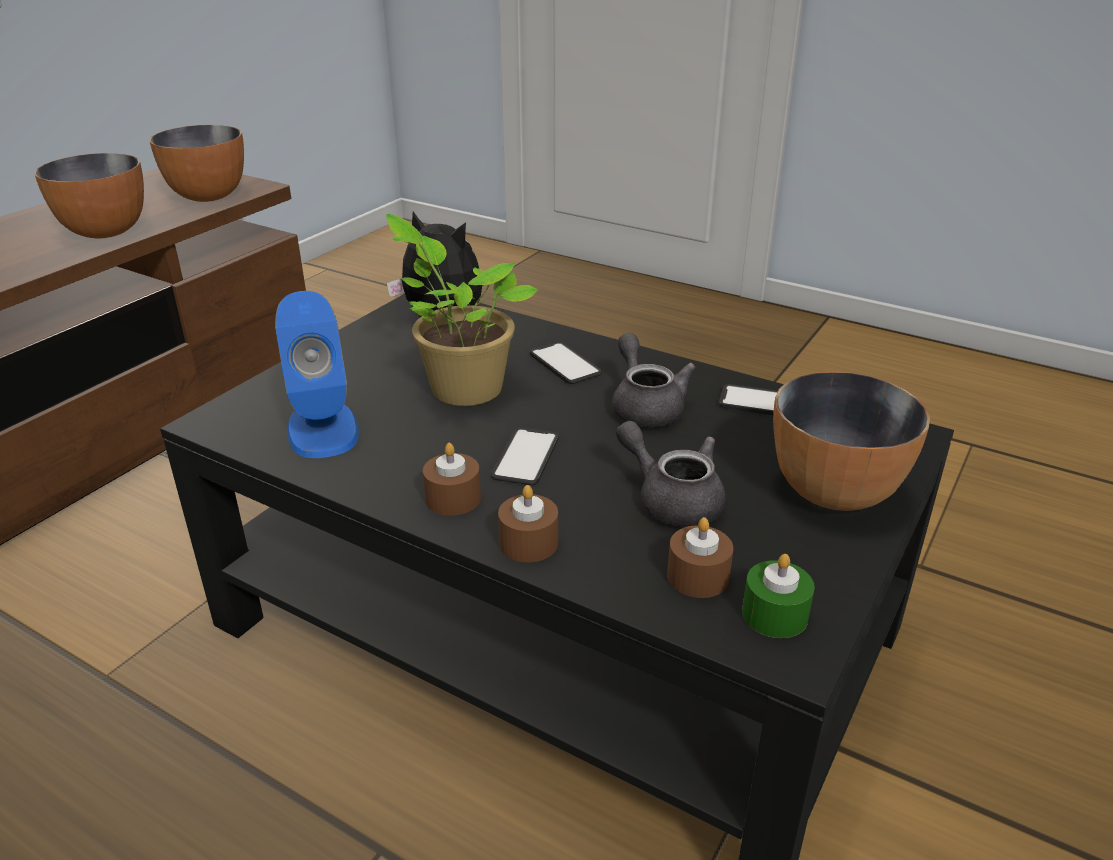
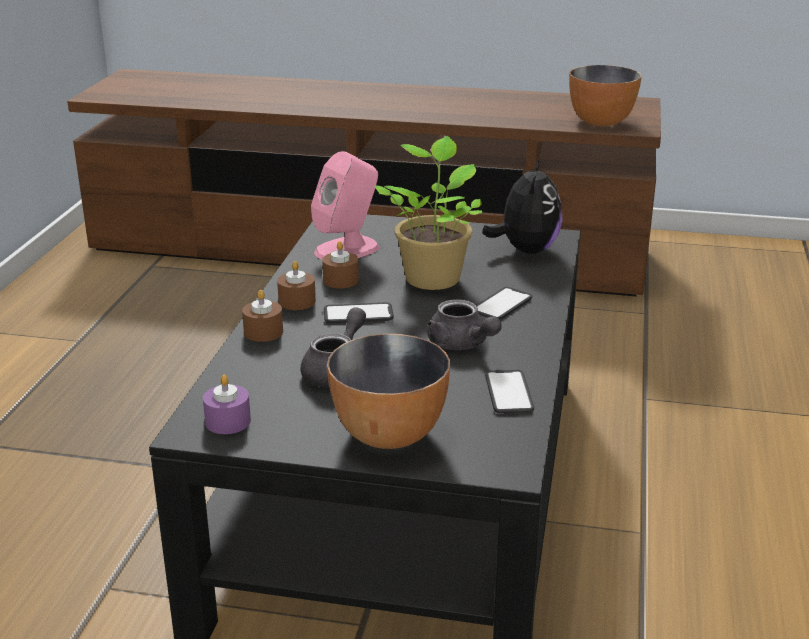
camera: 70 degrees right, 5 degrees down
bowl [34,153,144,238] -> none
blue speaker [275,291,359,458] -> pink speaker [311,151,379,260]
grey teapot [612,333,696,427] -> grey teapot turned 90 degrees clockwise [427,299,502,350]
brown candle [667,517,733,598] -> brown candle moved to [322,241,359,288]
green candle [742,554,815,638] -> purple candle [203,375,251,434]

